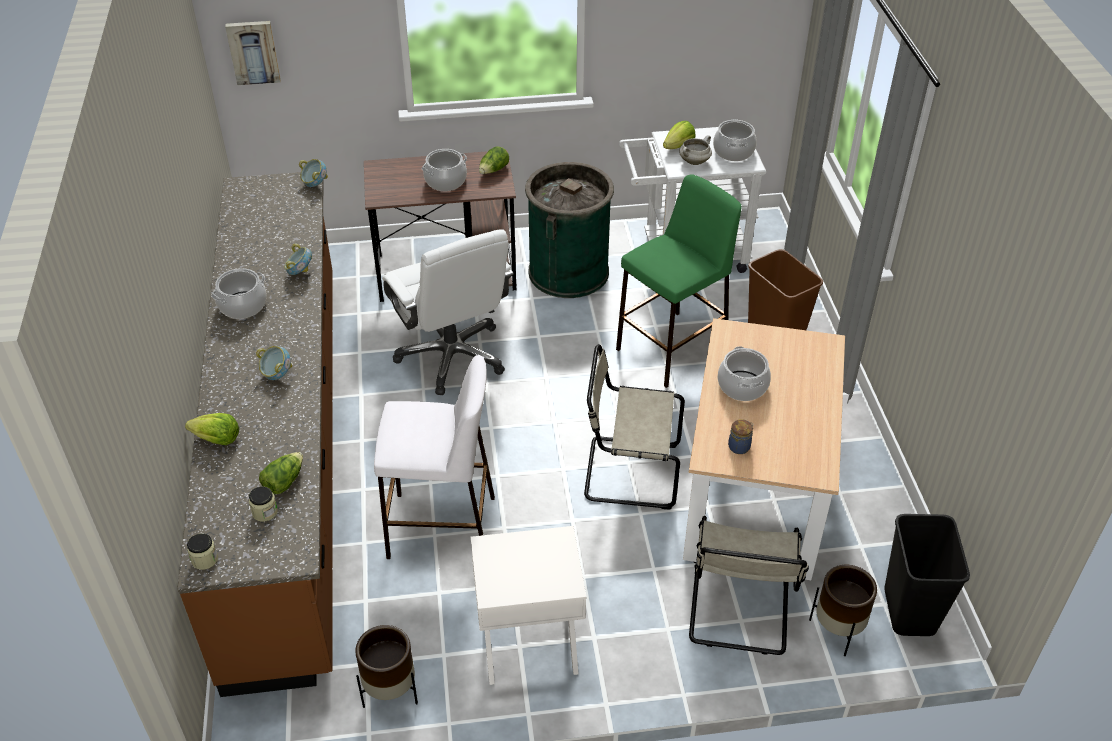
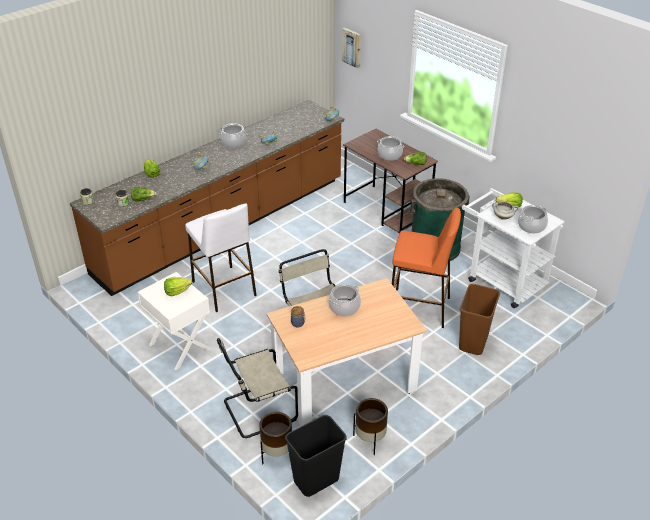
camera: 55 degrees right, 5 degrees down
brown planter [355,625,418,708] -> brown planter moved to [353,398,388,455]
white office chair [382,229,514,395] -> none
green stool [616,174,742,388] -> orange stool [392,208,461,328]
none -> lettuce [164,277,192,296]

